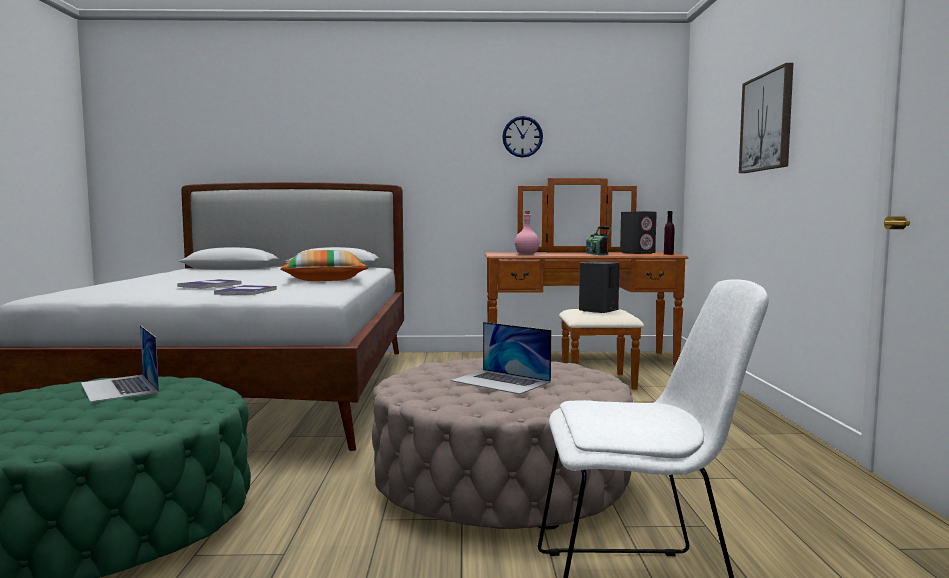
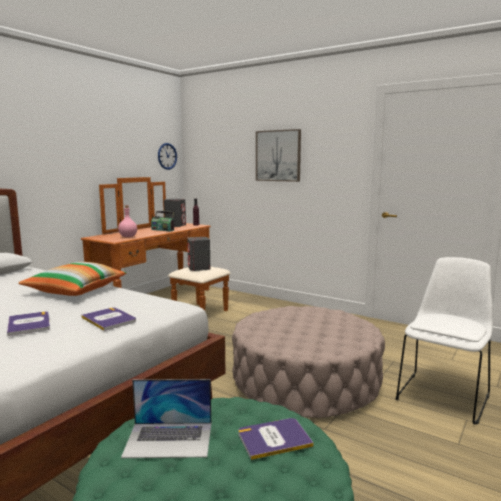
camera: 55 degrees left, 5 degrees up
laptop [451,322,551,394] -> none
wall clock [502,116,543,158] -> wall clock moved to [158,143,177,170]
none -> book [238,418,314,460]

